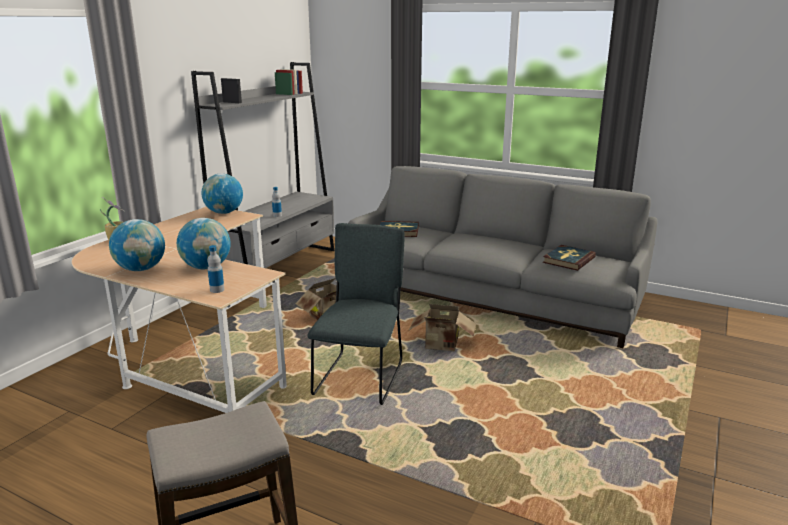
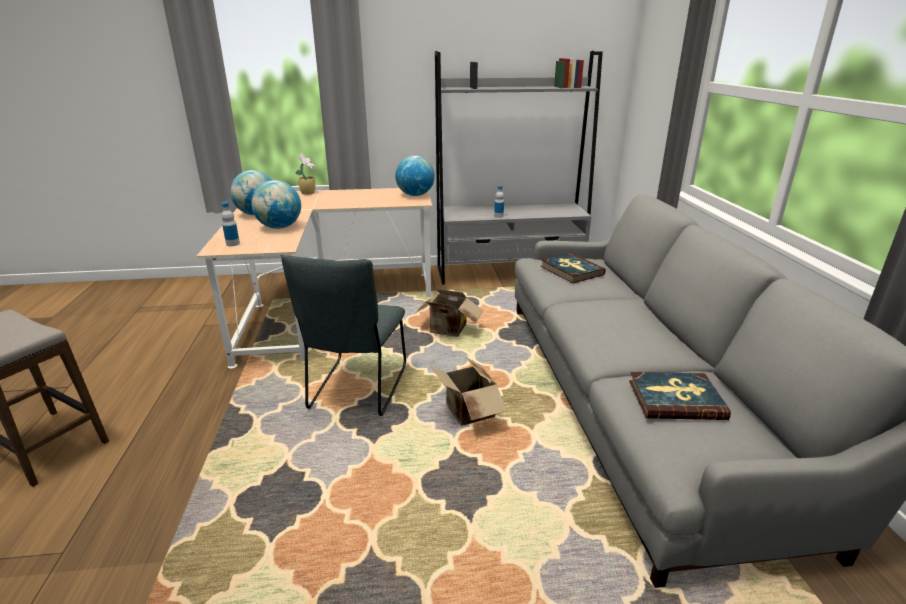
camera: 55 degrees right, 5 degrees up
grey chair [307,223,405,405] -> grey chair turned 120 degrees clockwise [281,256,406,416]

